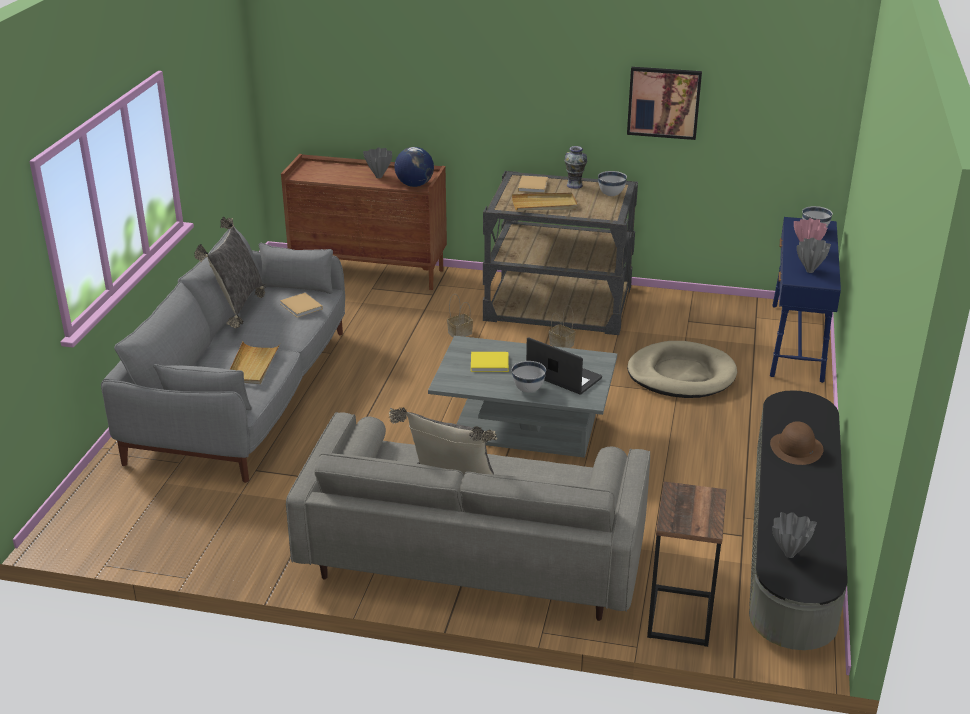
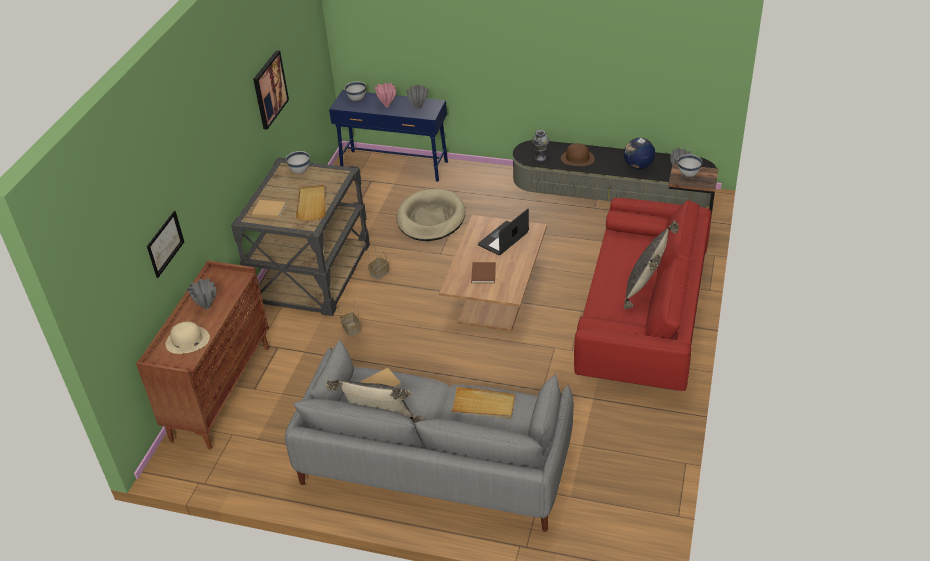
camera: 85 degrees left, 10 degrees up
grey sofa [286,412,650,621] -> red sofa [574,198,711,391]
globe [394,147,434,187] -> globe moved to [624,138,655,169]
grey coffee table [428,336,617,458] -> brown coffee table [439,215,547,332]
yellow book [471,352,509,372] -> brown book [471,262,496,283]
white bowl [512,361,546,393] -> white bowl moved to [678,154,702,177]
vase [564,146,587,189] -> vase moved to [532,130,549,162]
none -> picture [147,211,184,278]
none -> beige hat [165,322,210,354]

